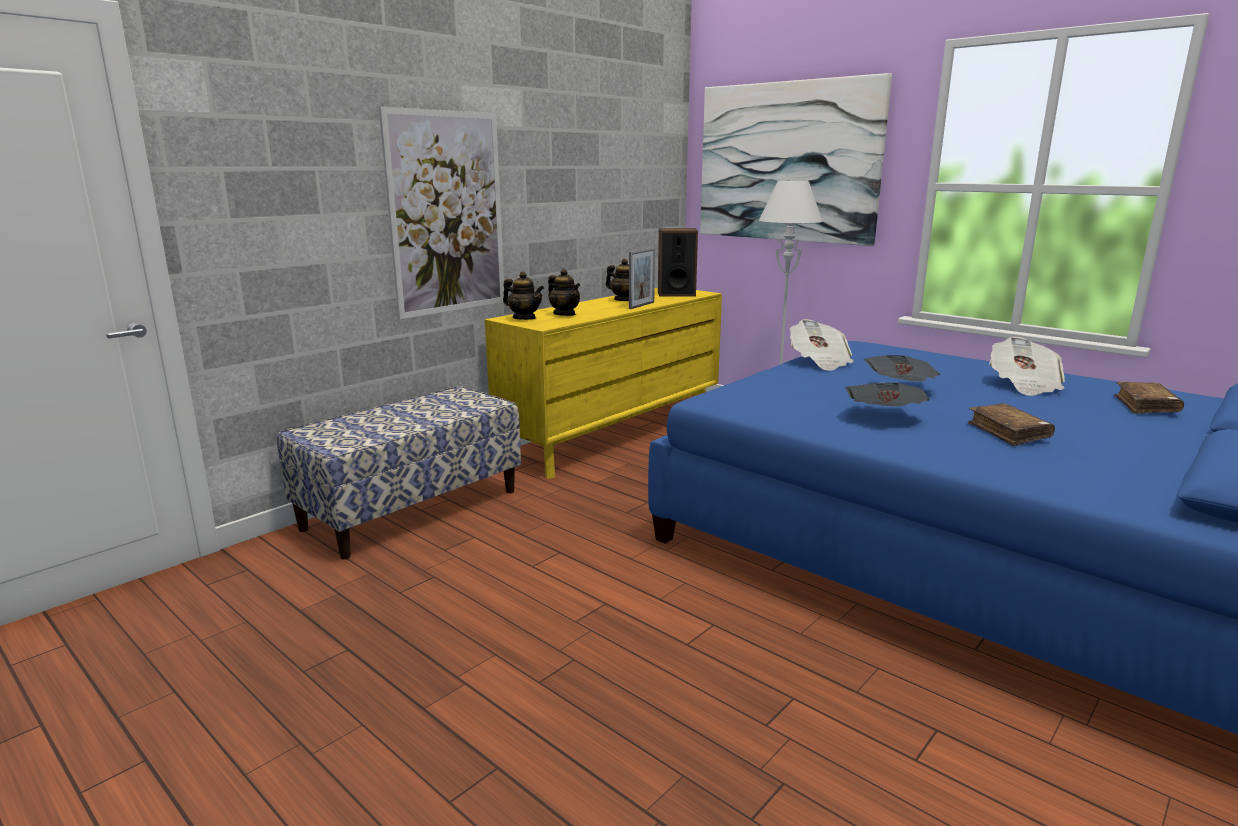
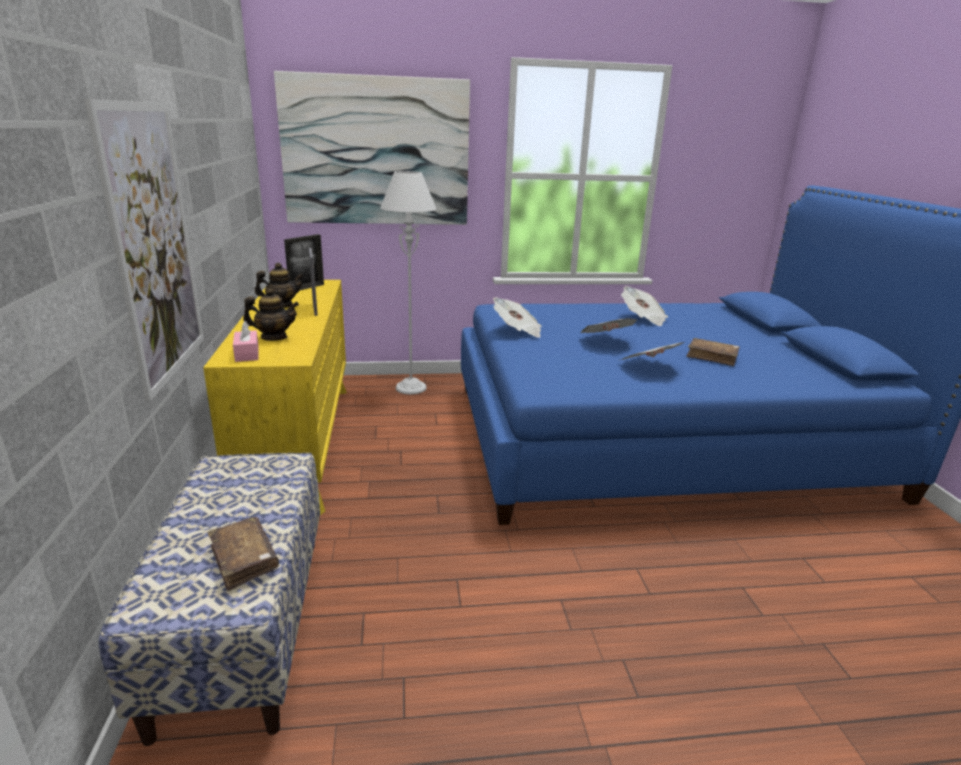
camera: 50 degrees left, 5 degrees up
teapot [503,272,544,320] -> pink tissue box [233,321,259,362]
speaker [658,228,698,296] -> picture frame [284,234,324,290]
brown book [1114,382,1184,414] -> brown book moved to [208,517,279,591]

